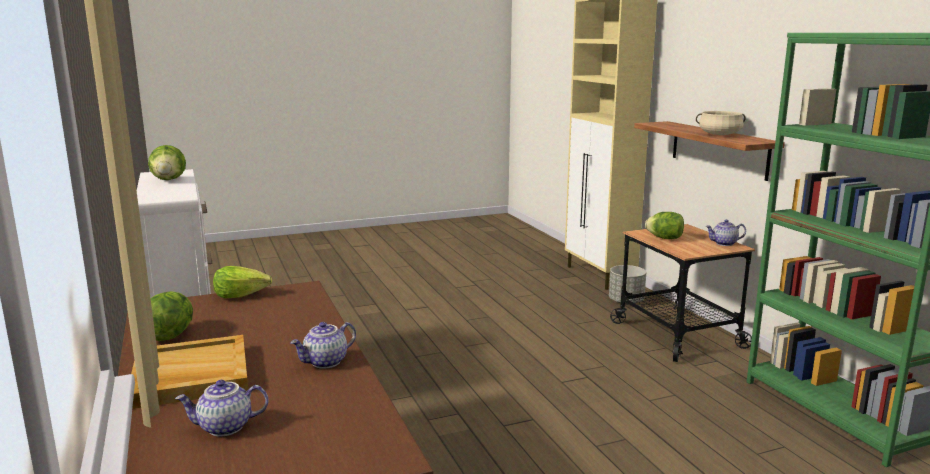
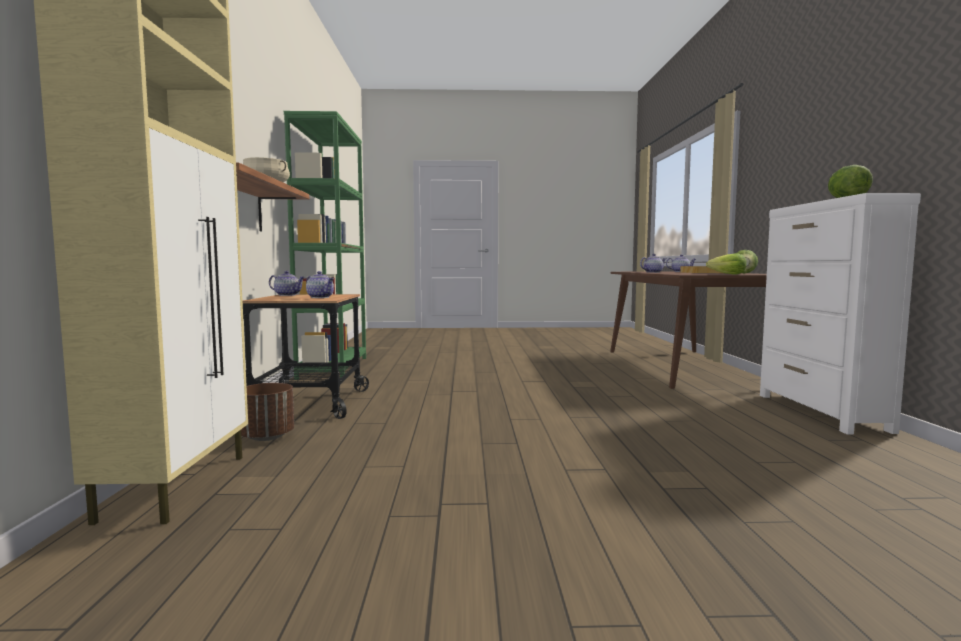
camera: 160 degrees left, 10 degrees down
grey planter [609,265,646,305] -> brown planter [241,383,294,441]
lettuce [645,212,684,239] -> teapot [306,271,334,298]

